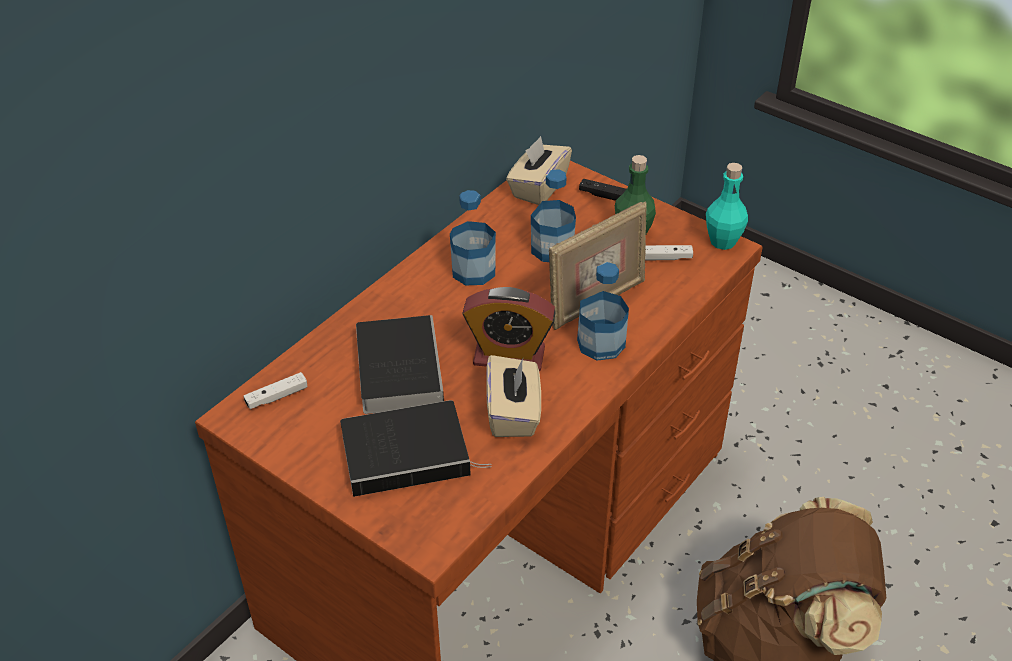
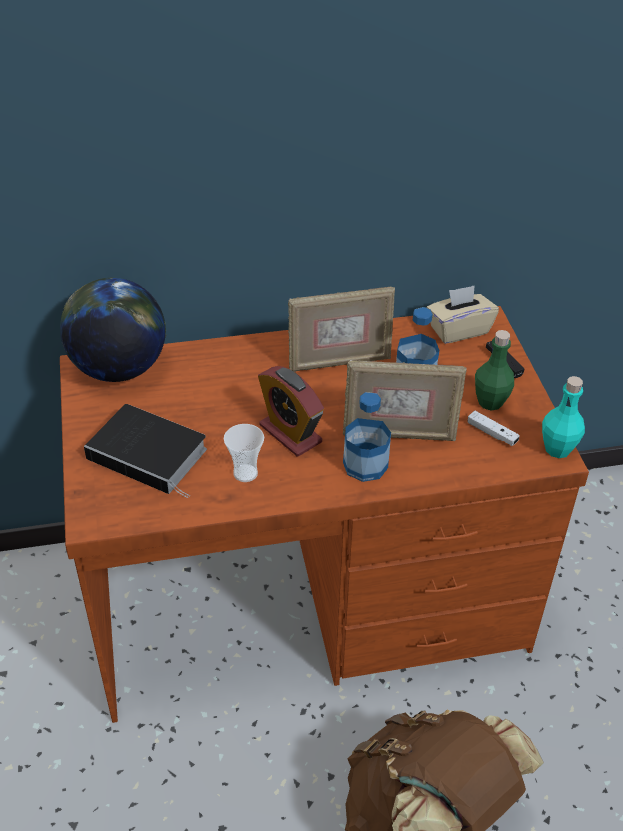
camera: 40 degrees right, 0 degrees up
white game controller [244,372,308,409] -> globe [60,278,166,382]
book [356,315,444,414] -> none
bottle [450,190,496,285] -> picture frame [288,287,395,372]
beige tissue box [486,355,541,437] -> cup [224,424,264,482]

